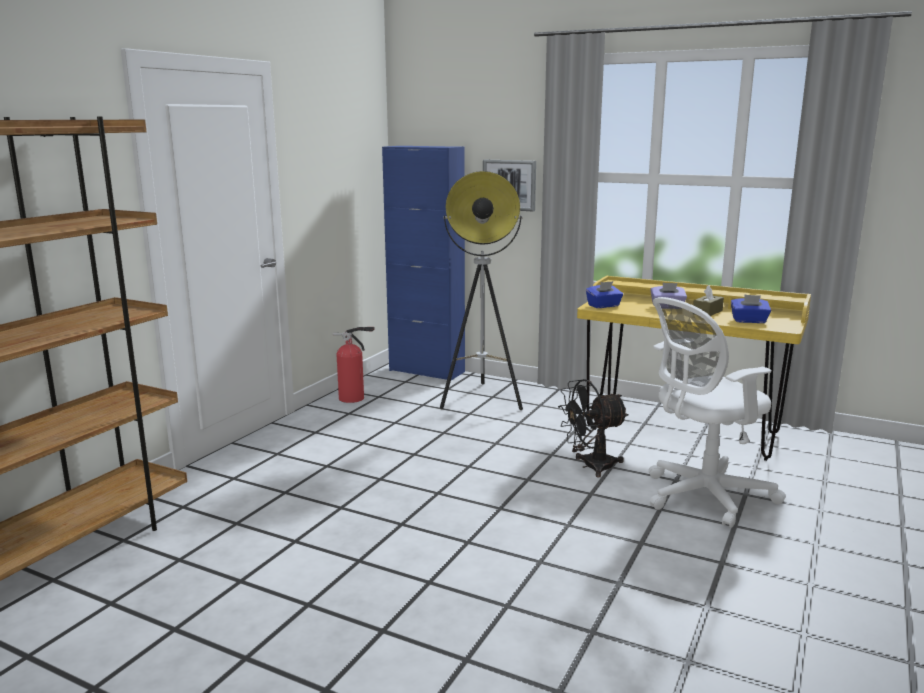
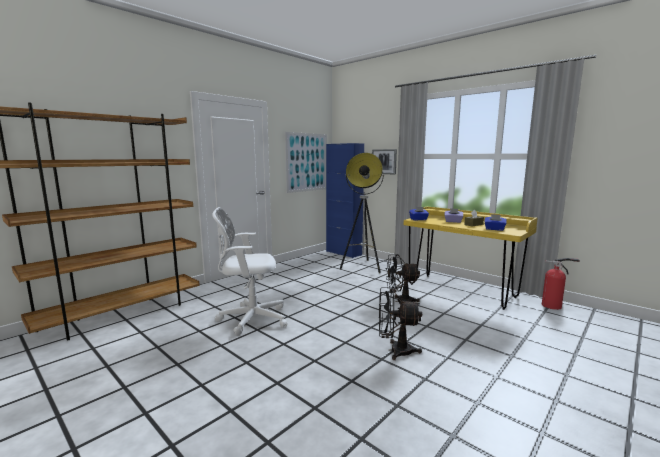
camera: 15 degrees right, 5 degrees down
fire extinguisher [333,327,375,403] -> fire extinguisher moved to [542,258,580,310]
white office chair [648,297,786,528] -> white office chair moved to [212,207,287,335]
none -> picture [285,132,327,193]
none -> black fan [379,287,422,360]

